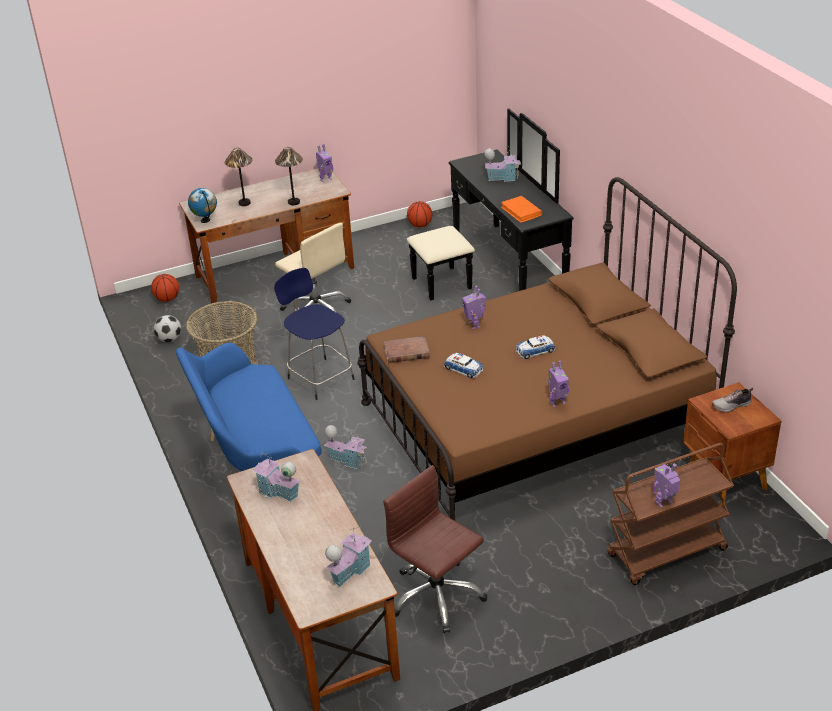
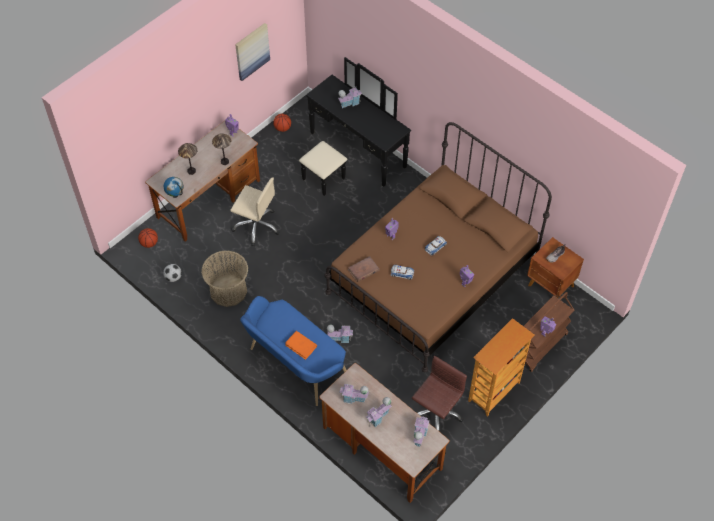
camera: 25 degrees left, 20 degrees up
blue stool [274,268,355,400] -> none
brown office chair [383,465,487,633] -> brown office chair turned 105 degrees clockwise [412,356,467,431]
orange book [501,196,542,223] -> orange book moved to [285,331,317,360]
none -> picture [235,23,270,81]
none -> toy house [365,397,392,427]
none -> bookcase [468,318,534,417]

